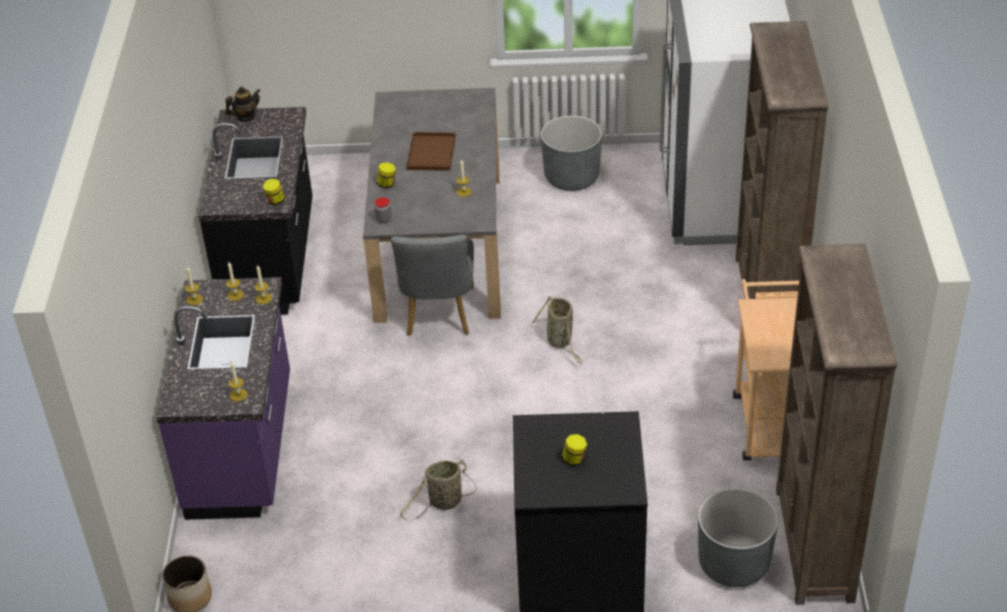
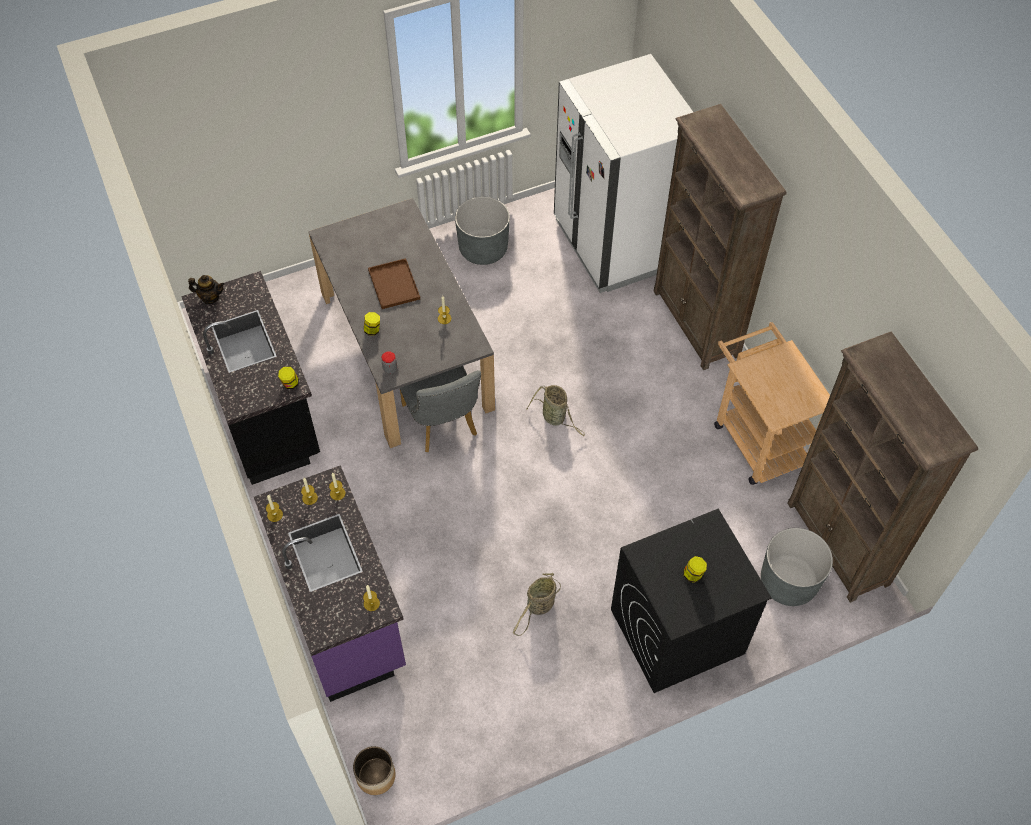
camera: 25 degrees left, 15 degrees up
teapot [225,86,261,121] -> teapot turned 60 degrees clockwise [188,275,224,304]

